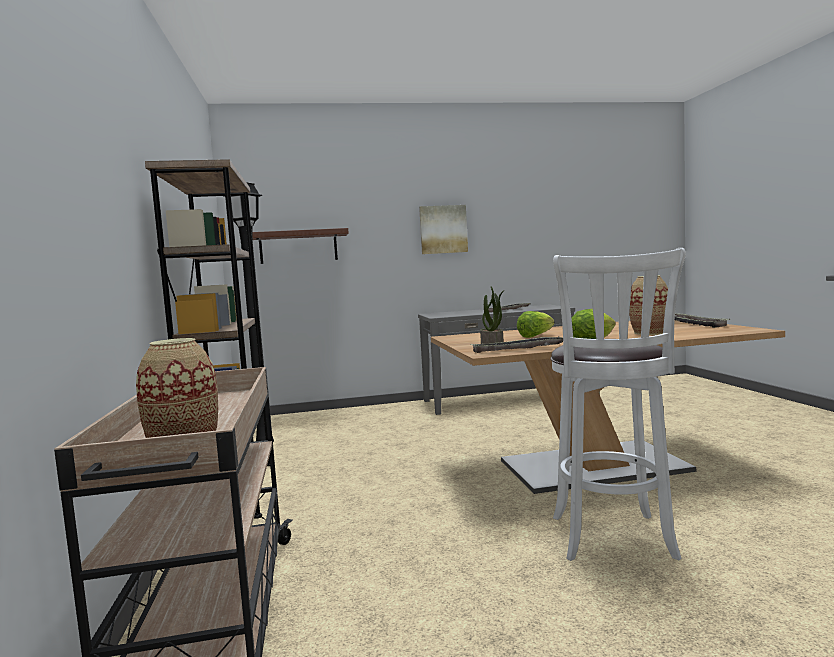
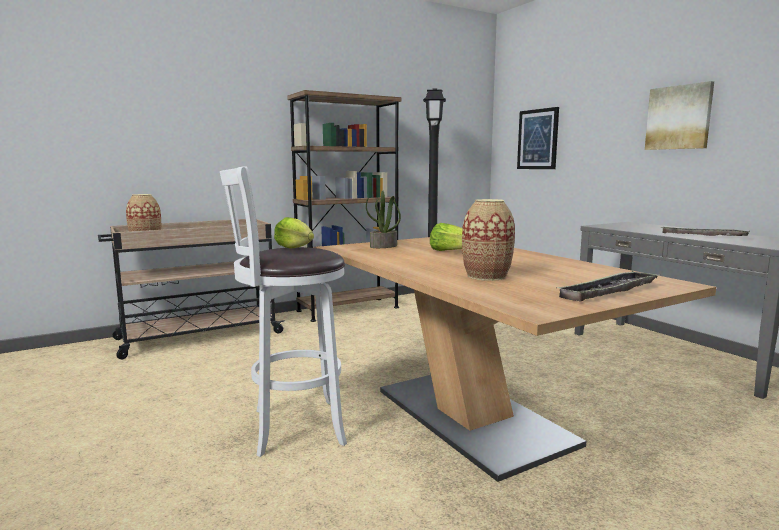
camera: 70 degrees right, 5 degrees up
brown shelf [252,228,349,264] -> picture [517,107,559,169]
tray [470,336,563,353] -> none

